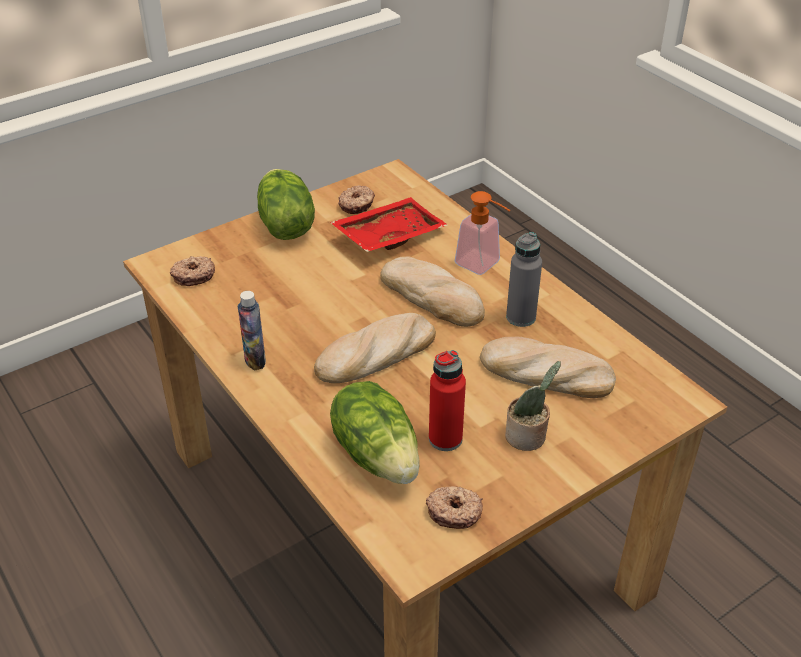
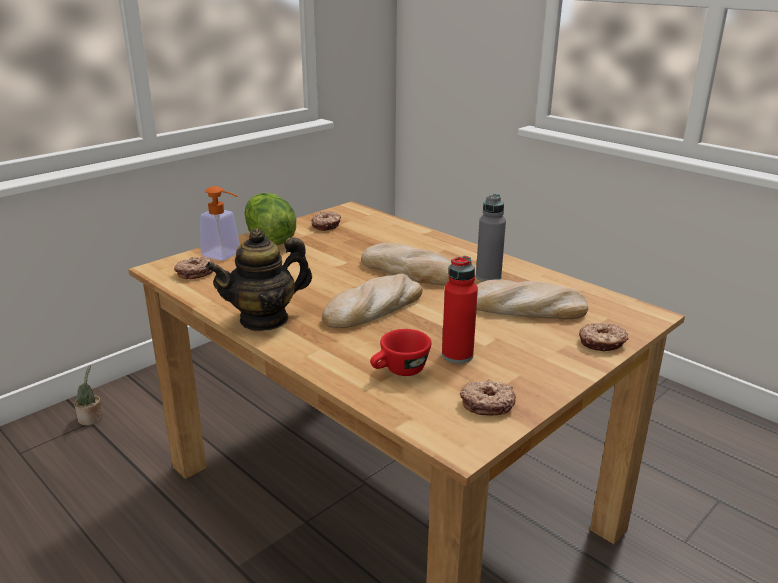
camera: 10 degrees left, 15 degrees down
bottle [238,291,266,371] -> teapot [205,228,312,331]
red tray [330,197,448,252] -> none
lettuce [330,381,420,484] -> red cup [370,329,432,376]
soap dispenser [455,191,511,275] -> soap dispenser moved to [200,186,240,261]
potted plant [505,361,561,451] -> potted plant moved to [74,365,103,426]
none -> donut [579,323,629,351]

